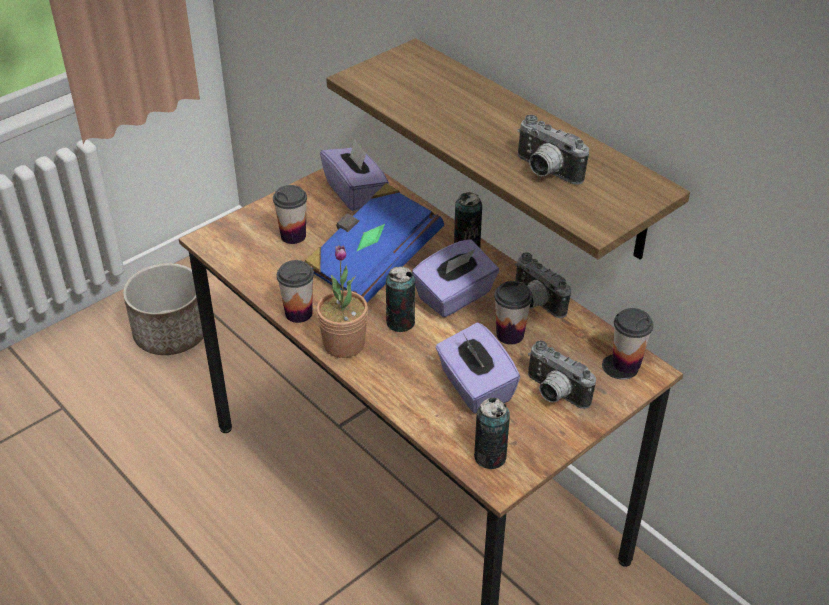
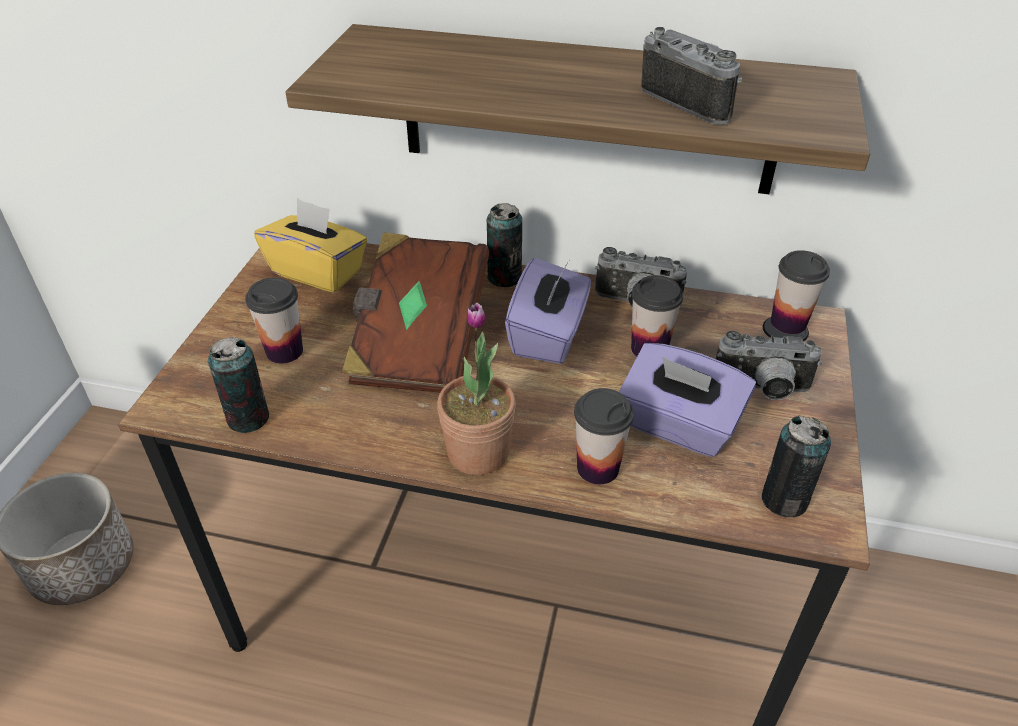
camera: 35 degrees left, 0 degrees up
cup [277,260,314,323] -> cup moved to [574,388,634,485]
blue book [305,183,444,302] -> brown book [341,232,490,393]
purple tissue box [320,139,389,211] -> yellow tissue box [254,198,368,292]
can [386,266,415,332] -> can moved to [207,337,269,433]
camera [517,115,589,185] -> camera turned 135 degrees counterclockwise [641,27,742,125]

